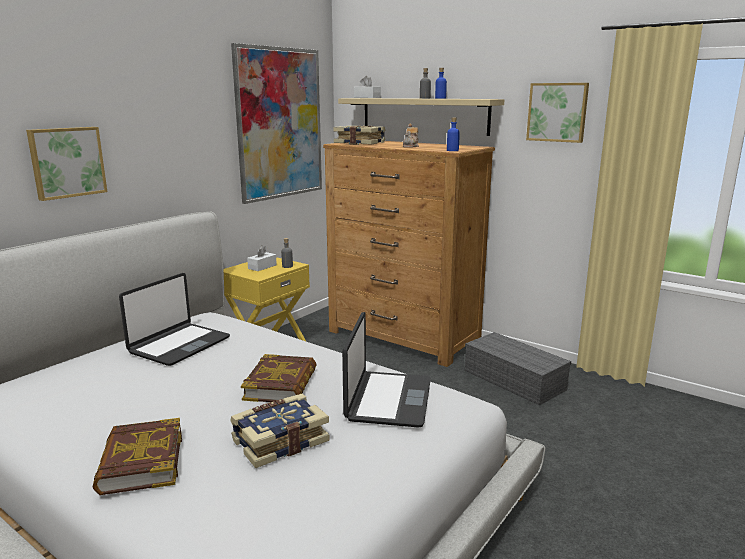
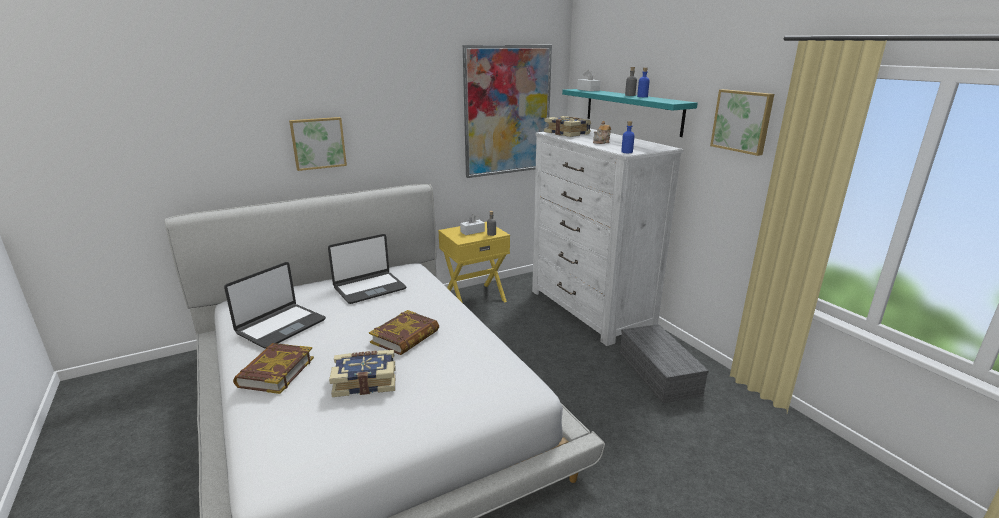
camera: 25 degrees right, 5 degrees up
brown dresser [323,141,495,367] -> white dresser [532,129,683,346]
beige shelf [338,98,505,136] -> turquoise shelf [562,89,698,137]
laptop [342,312,431,428] -> laptop moved to [224,262,326,349]

